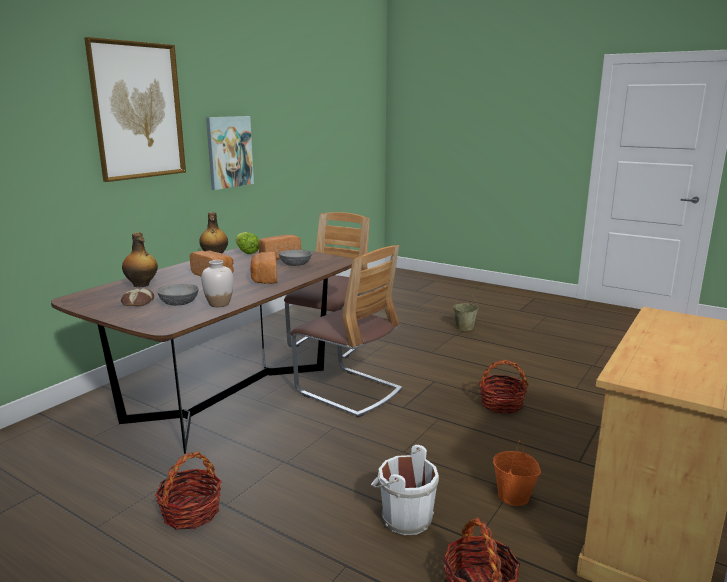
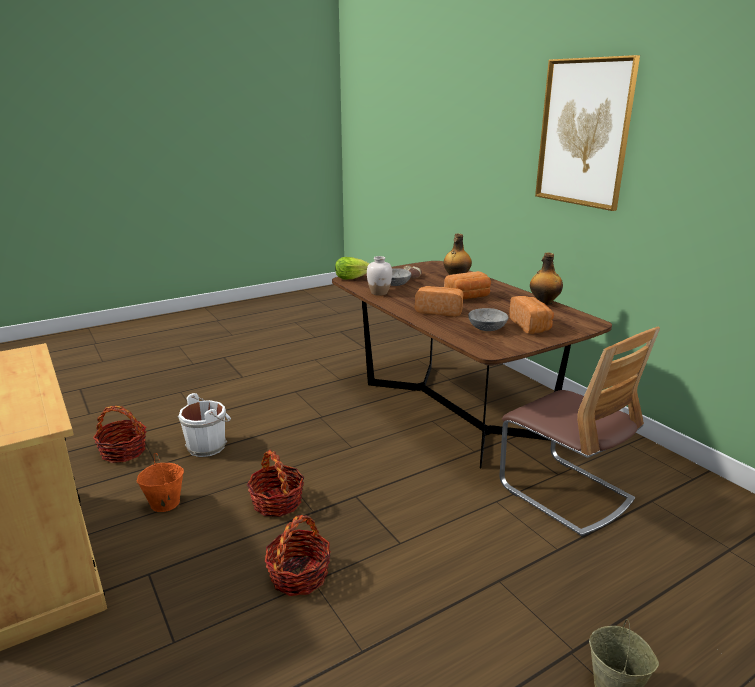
camera: 115 degrees right, 5 degrees up
basket [155,451,222,530] -> basket moved to [247,450,304,517]
picture [206,116,254,190] -> none
lettuce [236,232,259,254] -> lettuce moved to [335,257,370,279]
chair [290,245,402,418] -> none

